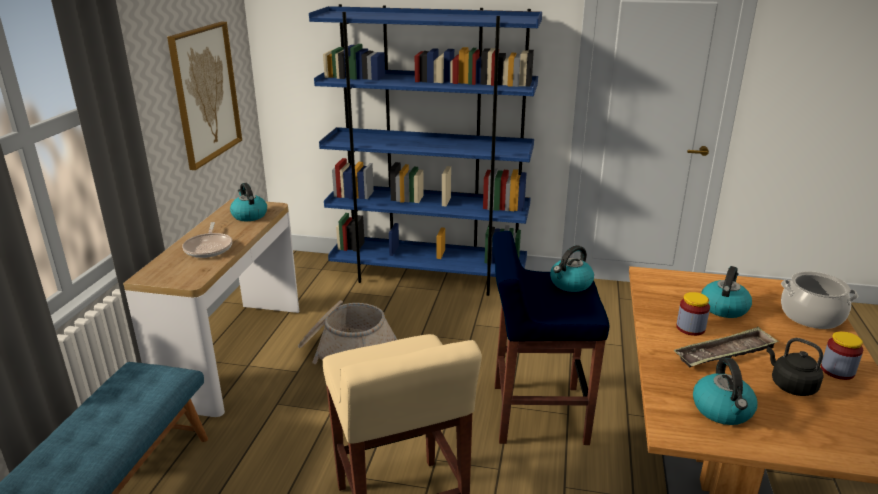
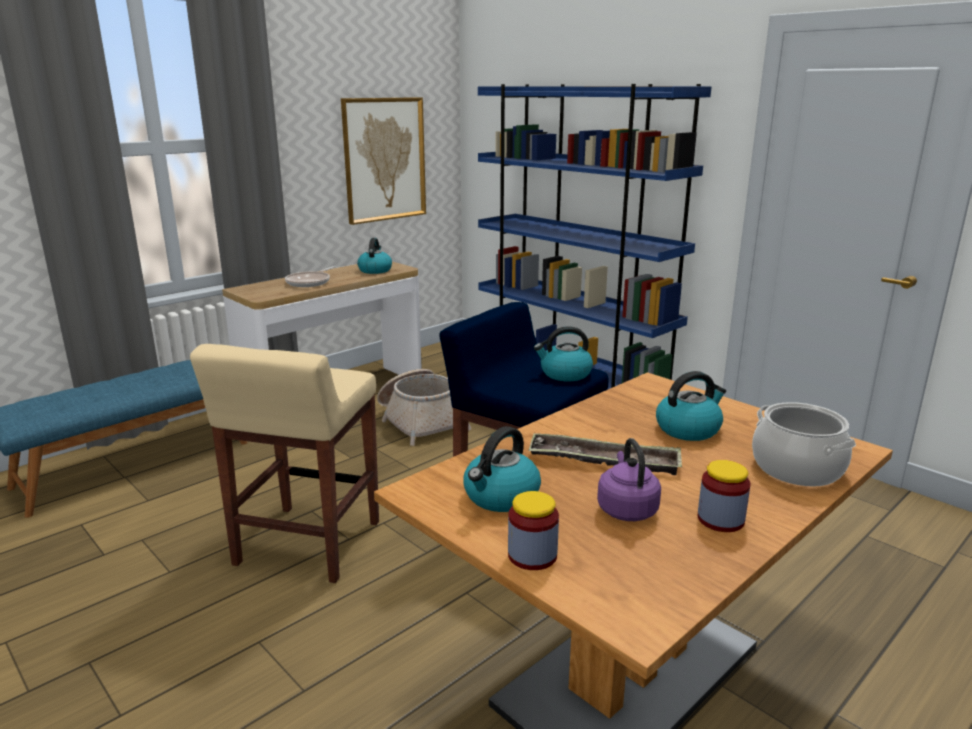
camera: 35 degrees right, 5 degrees down
jar [676,292,710,336] -> jar moved to [508,491,559,570]
black kettle [767,338,823,396] -> purple kettle [597,438,661,521]

